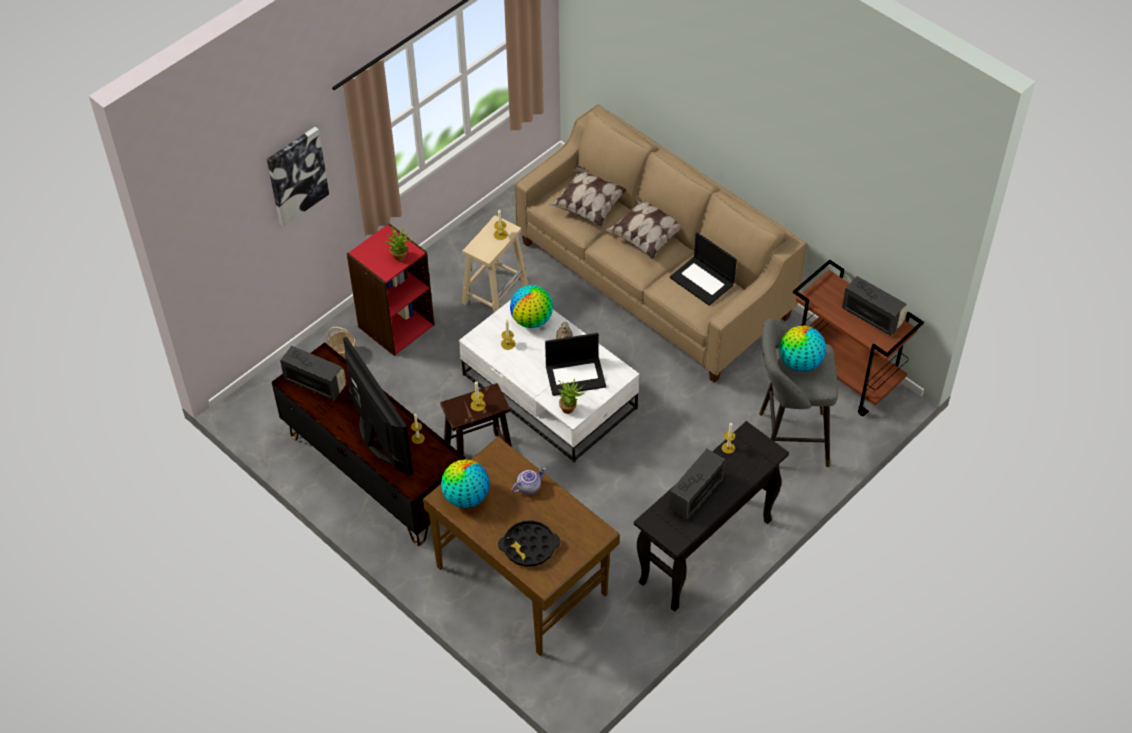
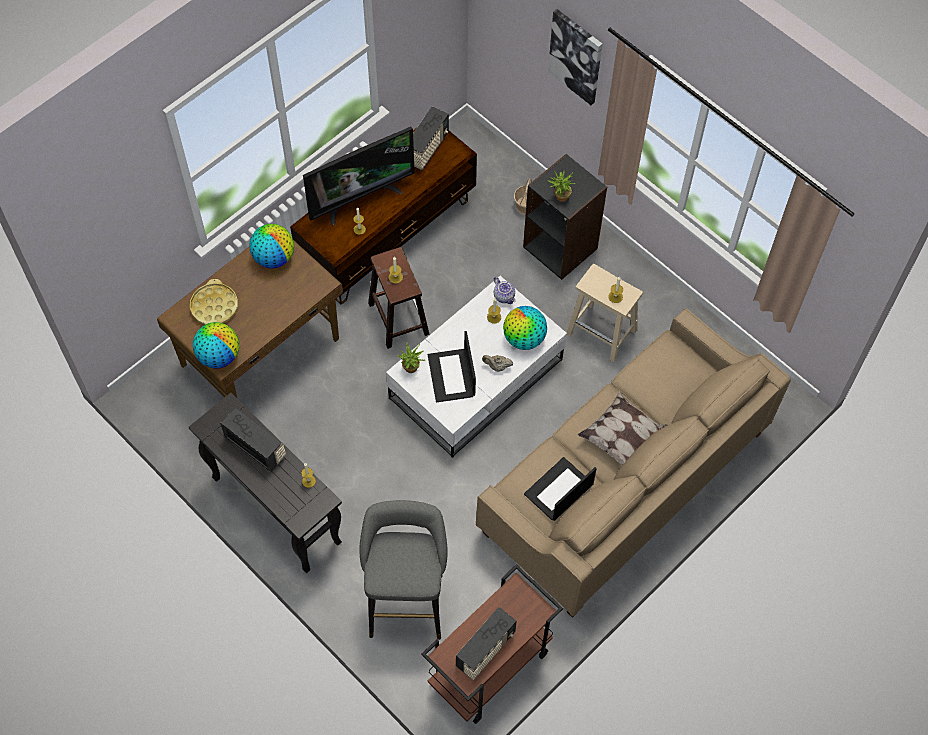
camera: 90 degrees right, 10 degrees up
red bookcase [347,223,434,356] -> black bookcase [523,154,607,280]
black tray [498,520,560,567] -> yellow tray [190,279,238,325]
teapot [512,467,546,495] -> teapot moved to [494,277,516,304]
pillow [549,166,627,227] -> none
globe [780,326,826,372] -> globe moved to [193,322,239,369]

